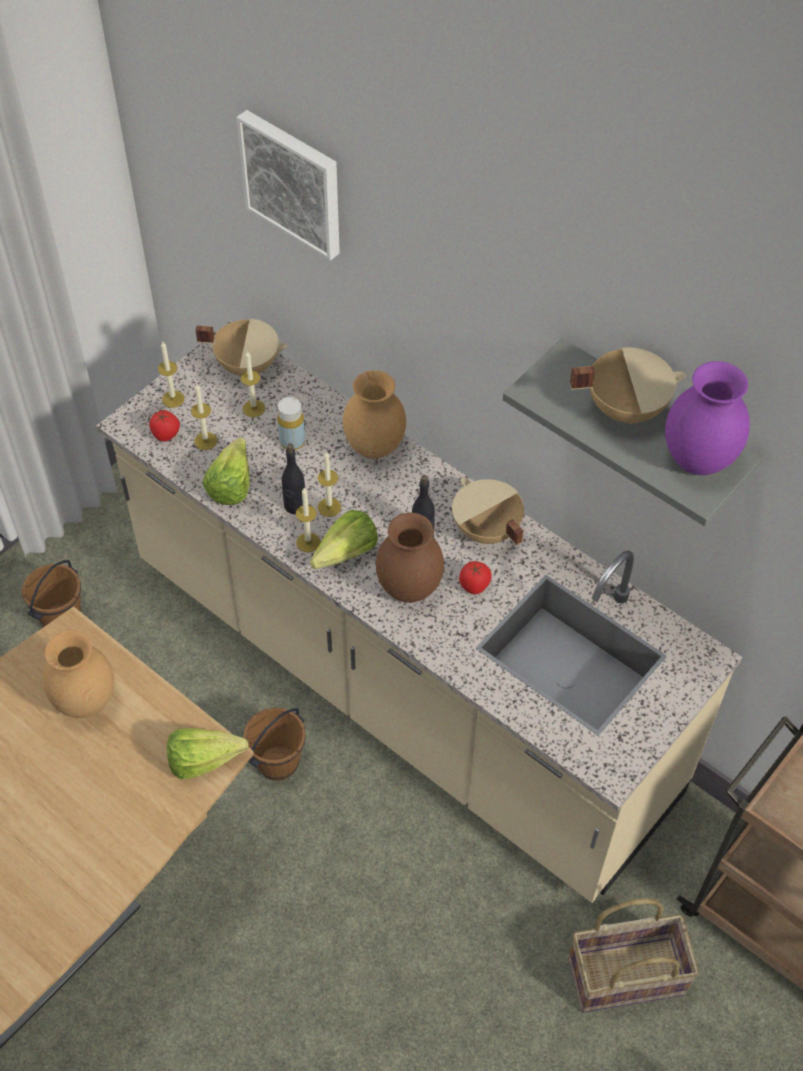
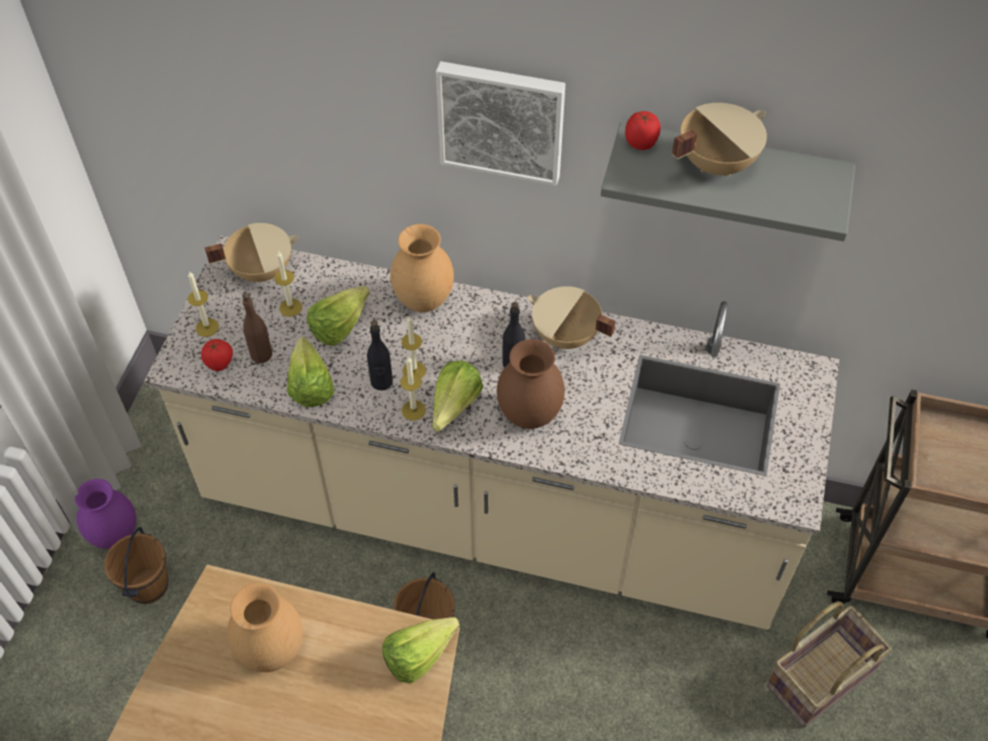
camera: 25 degrees left, 0 degrees up
candle [191,384,217,450] -> brown bottle [242,293,272,363]
picture [237,110,340,261] -> picture moved to [436,61,566,186]
yellow bottle [277,397,305,450] -> lettuce [307,286,370,346]
tomato [459,561,492,594] -> tomato moved to [625,111,661,150]
purple vase [665,361,750,475] -> purple vase moved to [75,479,136,549]

